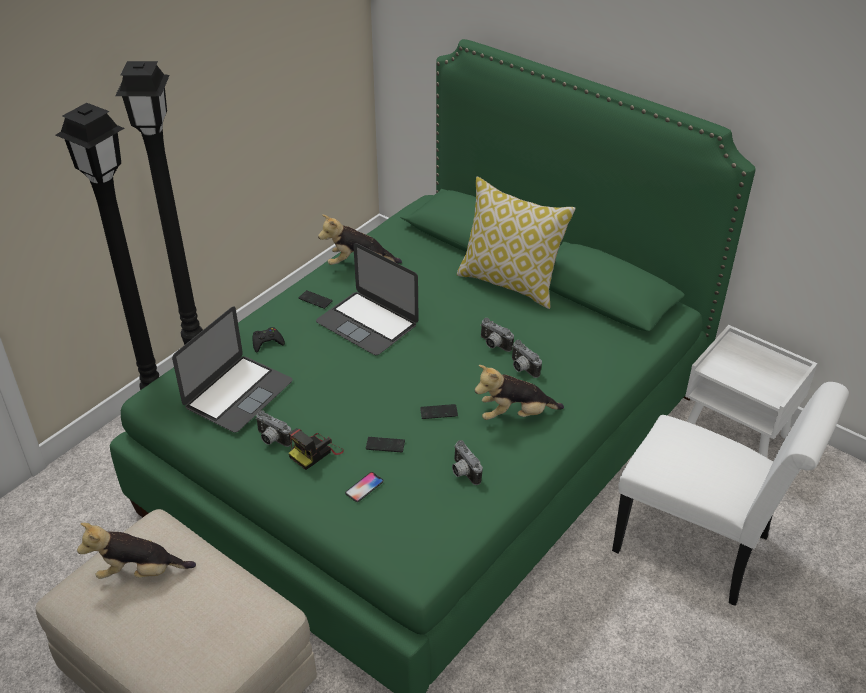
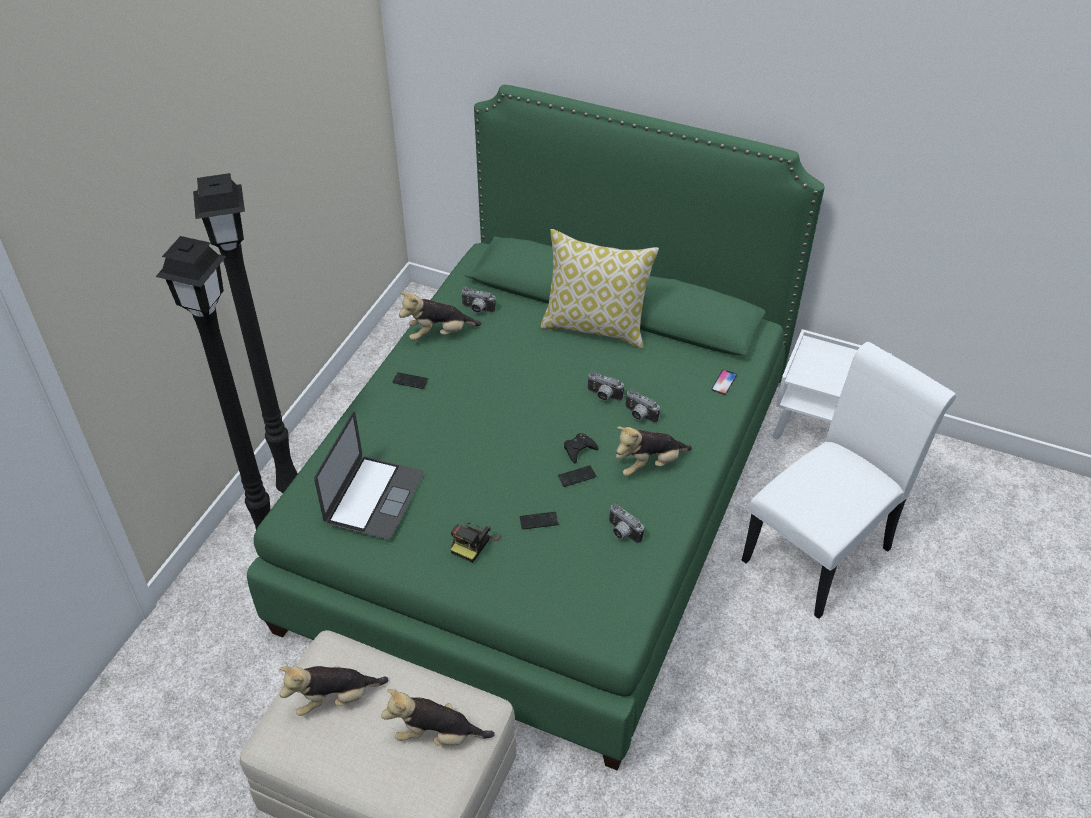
camera: 15 degrees left, 5 degrees up
black game controller [253,327,285,352] -> black game controller moved to [564,433,599,463]
camera [255,410,292,447] -> camera moved to [461,287,496,313]
laptop [316,243,419,355] -> none
phone [345,472,384,502] -> phone moved to [711,370,737,395]
white chair [612,382,849,606] -> white chair turned 60 degrees counterclockwise [742,342,956,619]
none -> plush toy [381,689,495,746]

